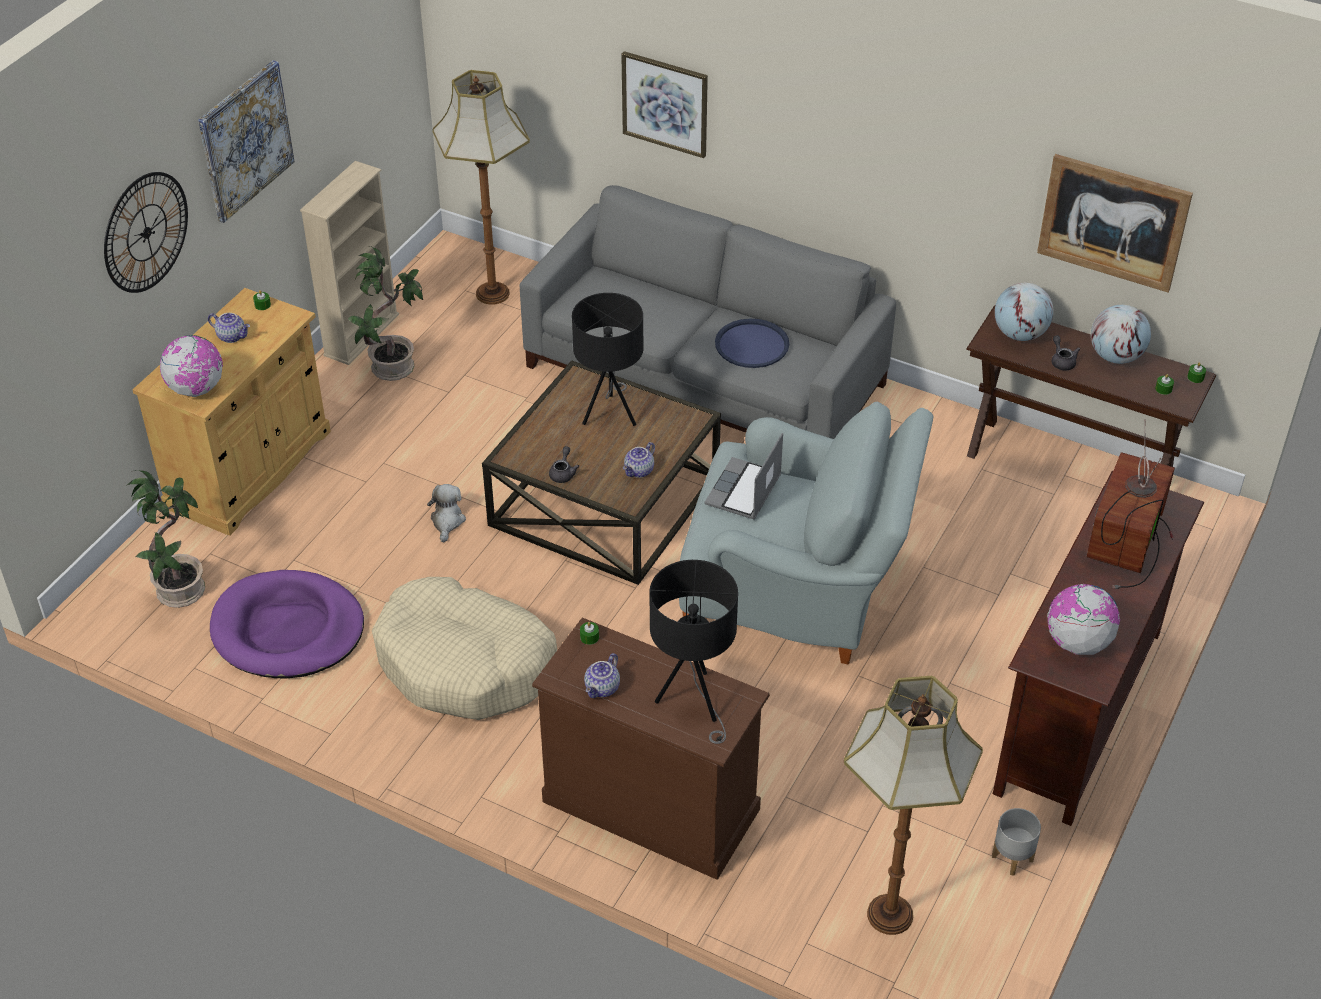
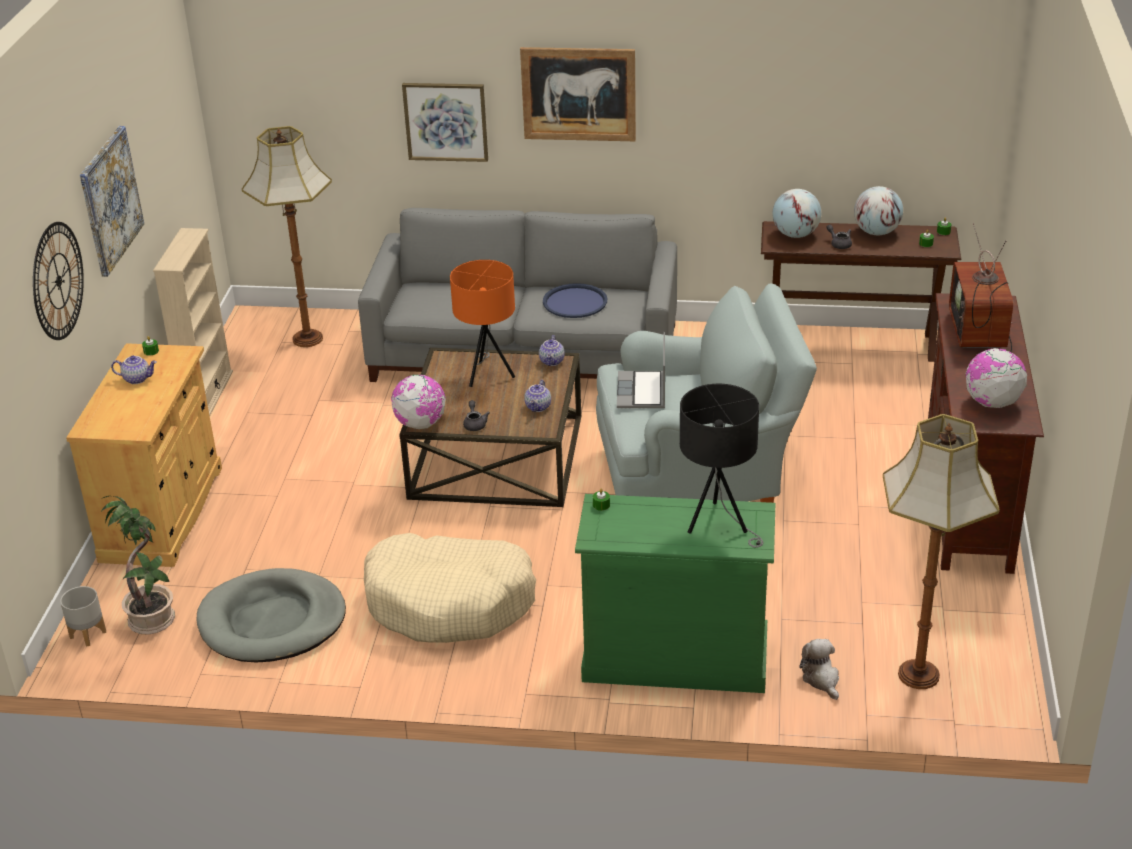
camera: 20 degrees left, 10 degrees down
globe [160,335,223,397] -> globe moved to [391,375,446,429]
purple dog bed [210,570,364,679] -> grey dog bed [197,568,346,663]
potted plant [348,246,423,381] -> none
plush toy [427,484,466,543] -> plush toy moved to [799,639,839,700]
brown dresser [532,617,770,880] -> green dresser [575,494,775,693]
black table lamp [572,293,643,426] -> orange table lamp [450,260,515,387]
teapot [584,653,620,698] -> teapot moved to [539,335,565,366]
grey planter [992,808,1041,876] -> grey planter moved to [60,586,106,647]
picture [1037,154,1193,293] -> picture moved to [520,47,636,141]

